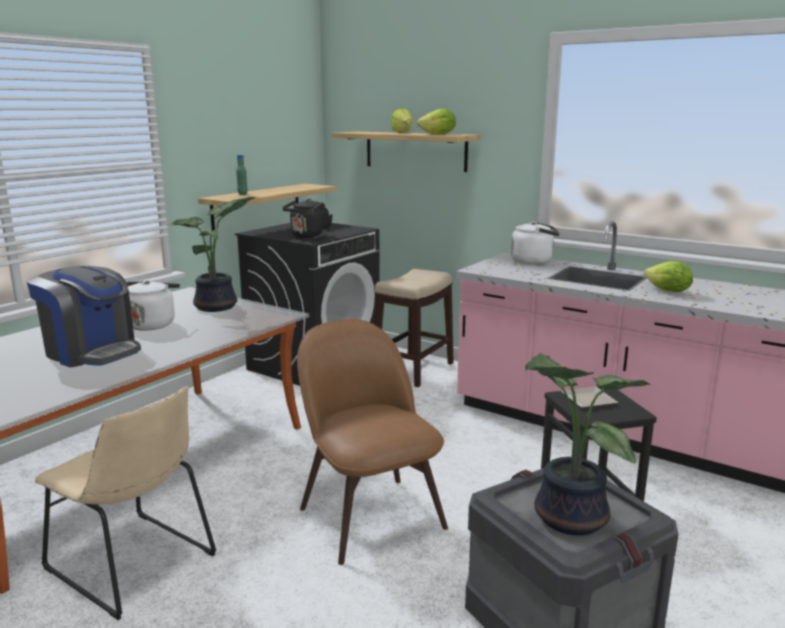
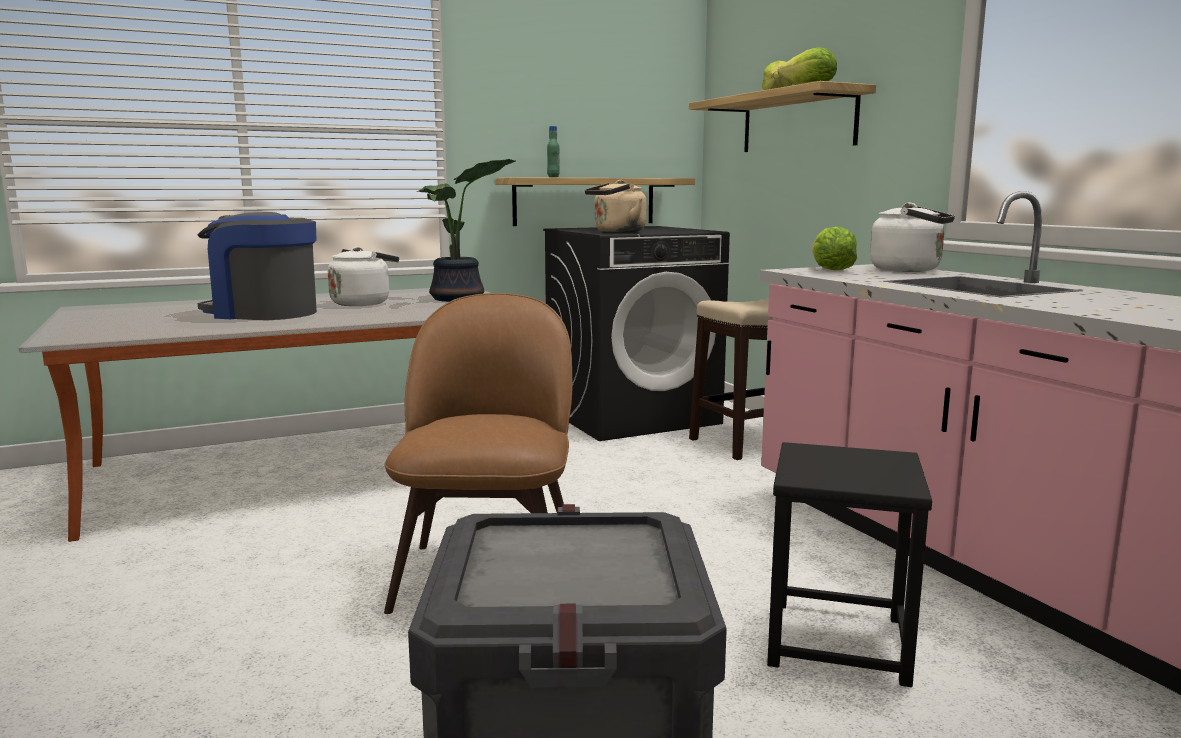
camera: 30 degrees right, 5 degrees down
coffee machine [27,266,141,368] -> coffee machine turned 135 degrees clockwise [198,212,317,320]
beige chair [35,387,216,620] -> none
black kettle [282,199,333,239] -> beige kettle [585,180,646,232]
potted plant [525,353,652,535] -> none
plate [561,386,619,408] -> none
lettuce [644,261,693,292] -> lettuce moved to [812,227,857,270]

